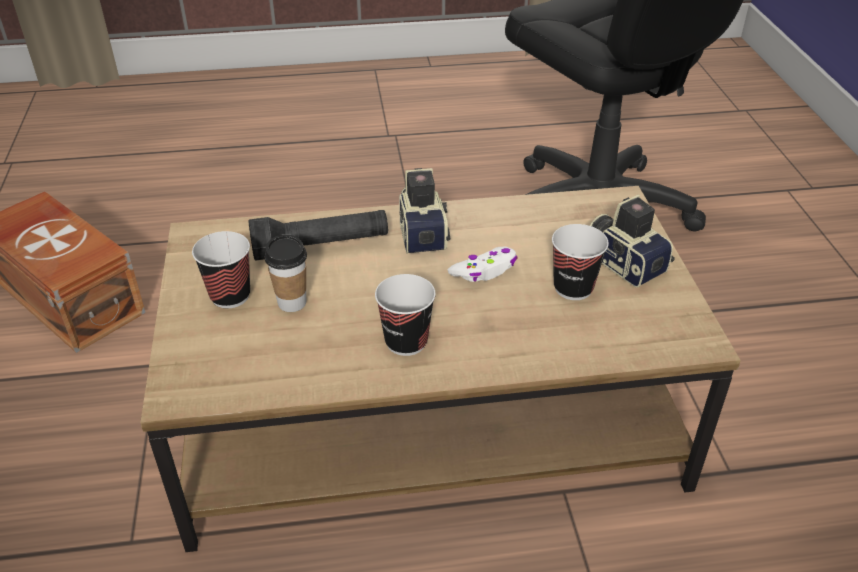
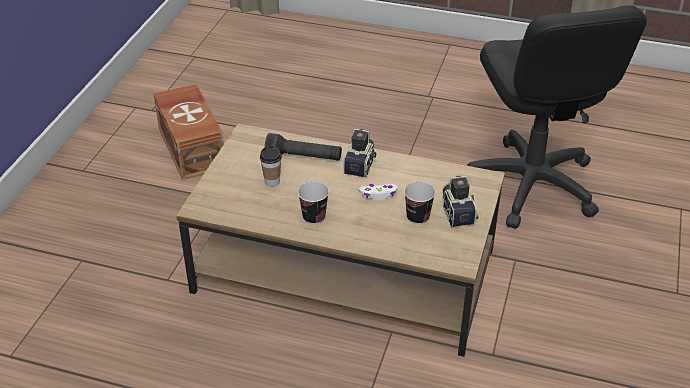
camera: 25 degrees right, 0 degrees up
cup [192,231,250,308] -> none

